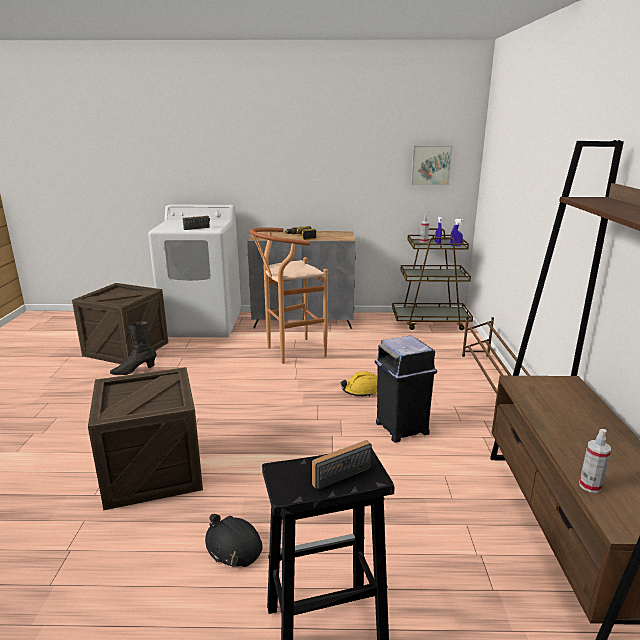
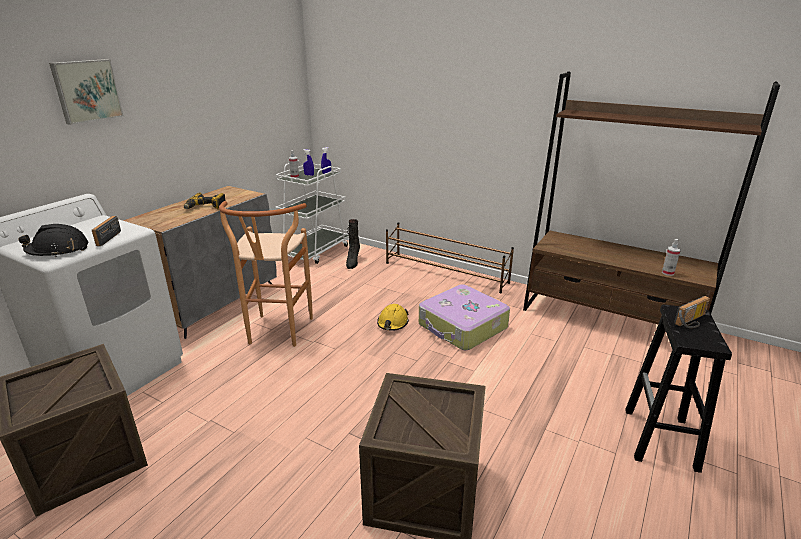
camera: 60 degrees left, 5 degrees up
black boot [110,321,157,375] -> black boot moved to [346,219,360,269]
black hard hat [205,514,263,567] -> black hard hat moved to [18,224,89,257]
radio [312,440,372,489] -> radio turned 120 degrees counterclockwise [674,296,710,328]
black trash can [375,336,437,443] -> suitcase [419,284,510,350]
brown cart [392,228,473,330] -> white cart [275,160,349,264]
picture [411,146,453,185] -> picture moved to [49,59,124,125]

